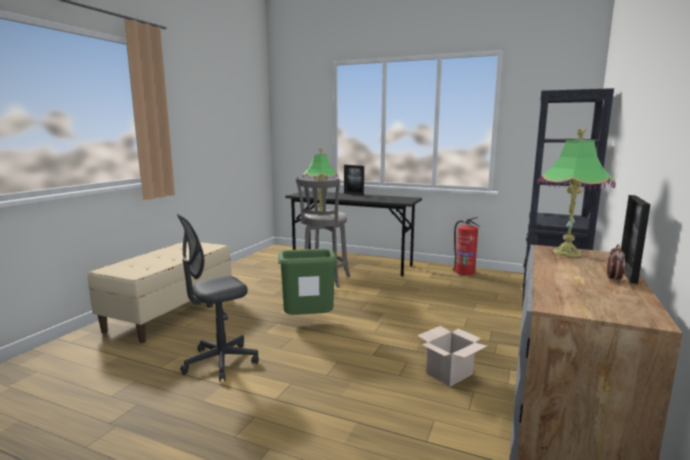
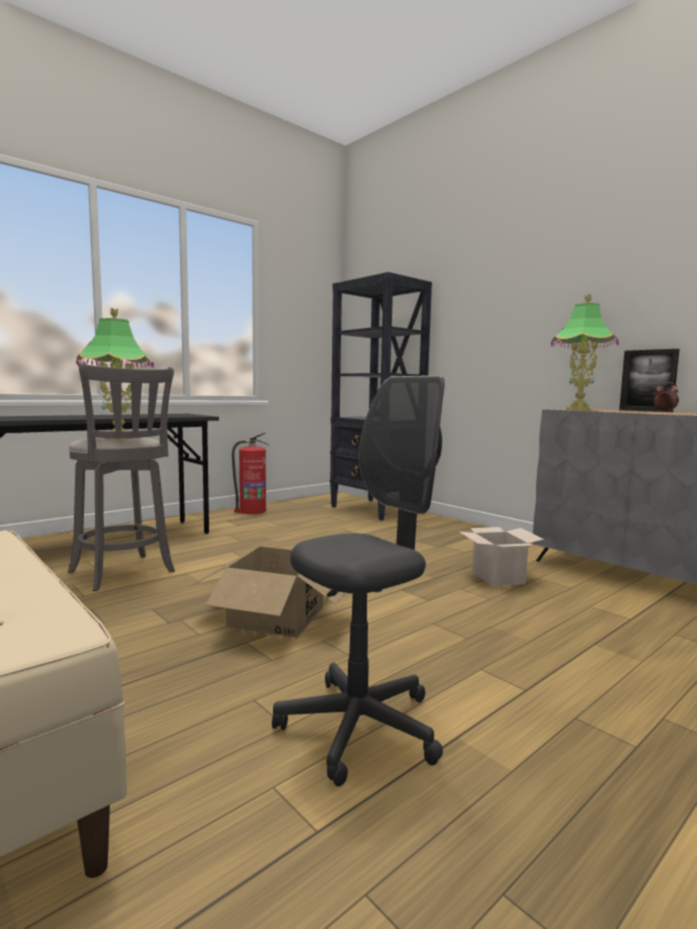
camera: 65 degrees left, 5 degrees down
grey office chair [177,214,259,382] -> grey office chair turned 120 degrees counterclockwise [272,376,445,787]
green trash can [278,249,337,315] -> cardboard box [193,546,345,638]
picture frame [344,165,364,196] -> none

